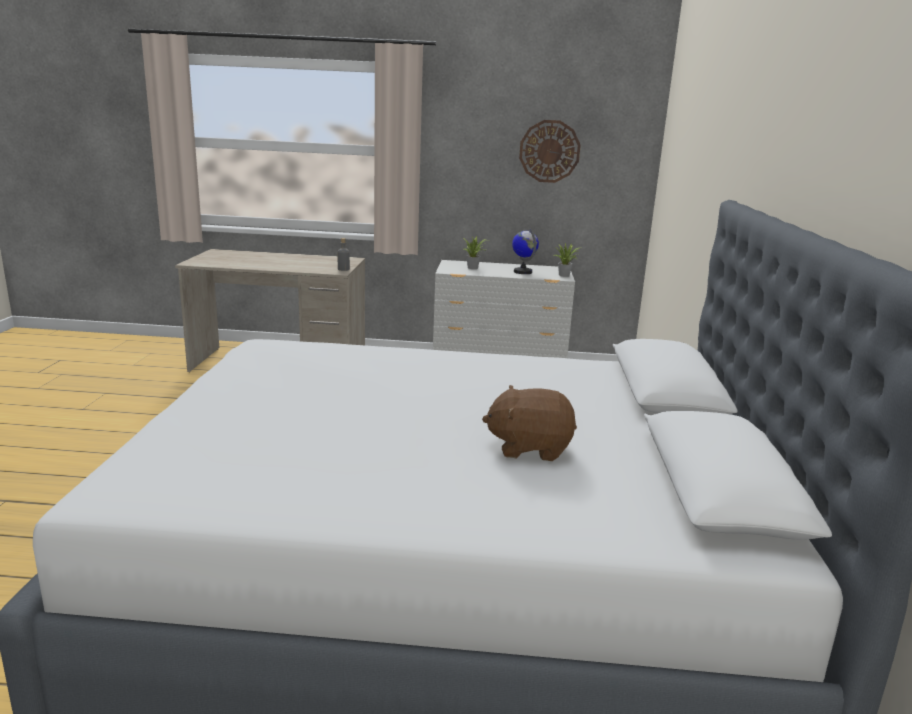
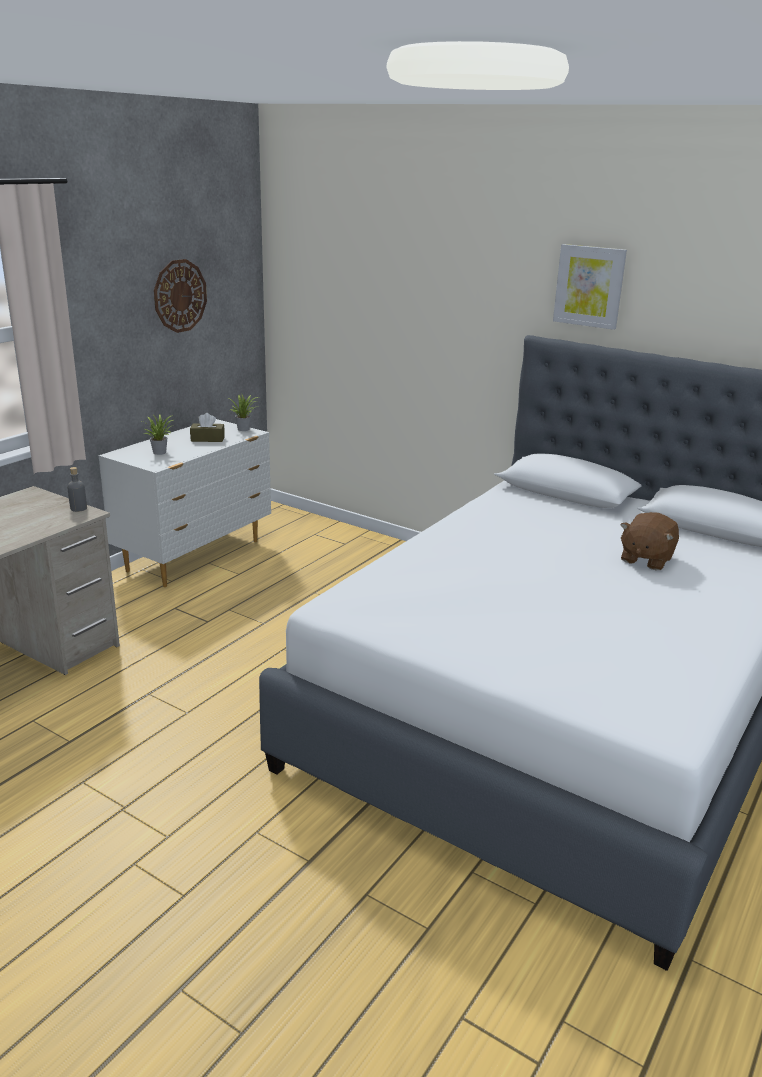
camera: 60 degrees left, 5 degrees up
globe [512,229,539,274] -> brown tissue box [190,413,225,442]
none -> picture [553,244,627,330]

